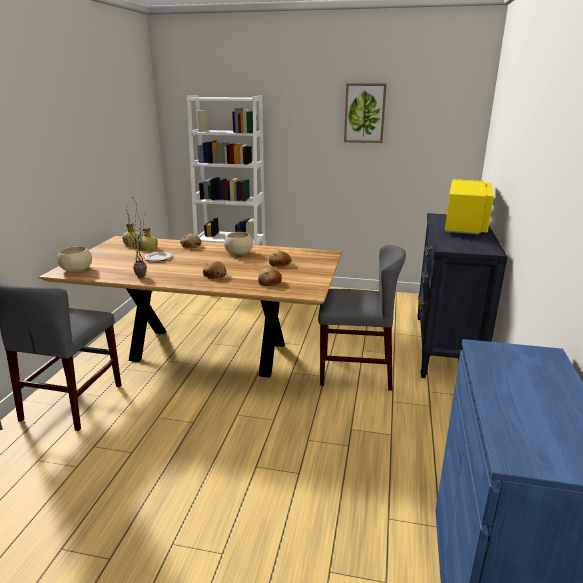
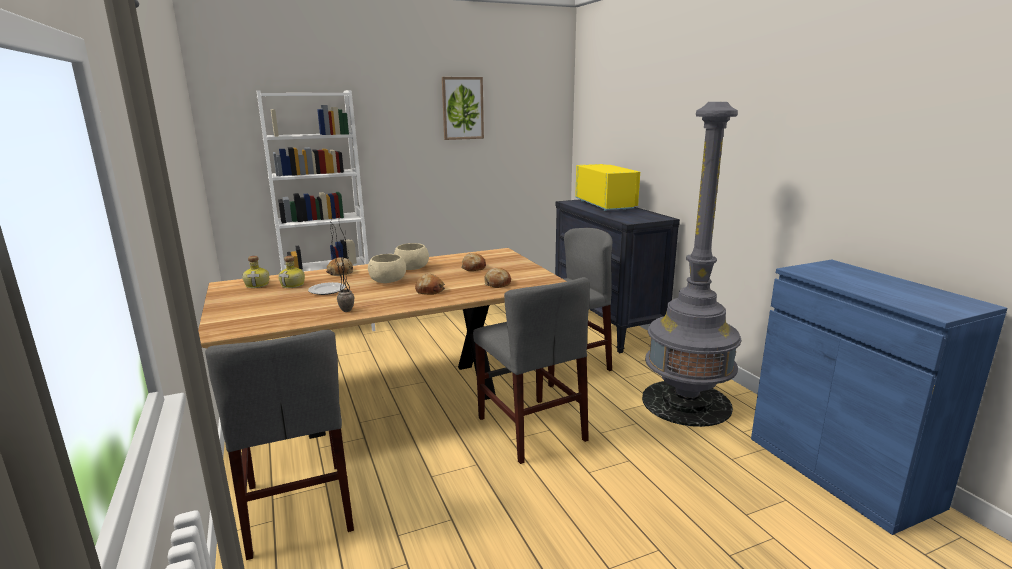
camera: 35 degrees left, 5 degrees down
beige bowl [58,246,92,272] -> beige bowl moved to [368,254,406,283]
none -> grey chair [473,277,590,464]
none -> grey floor lamp [642,102,741,427]

